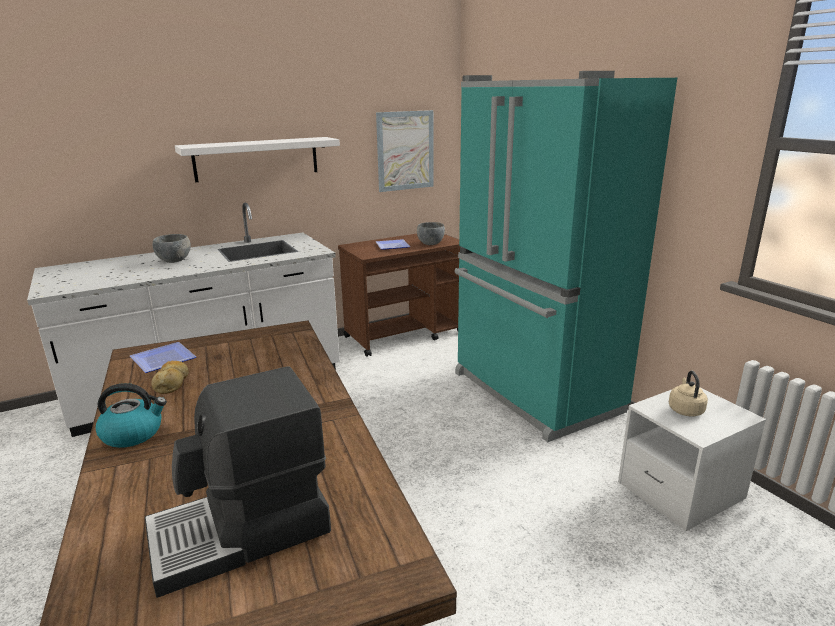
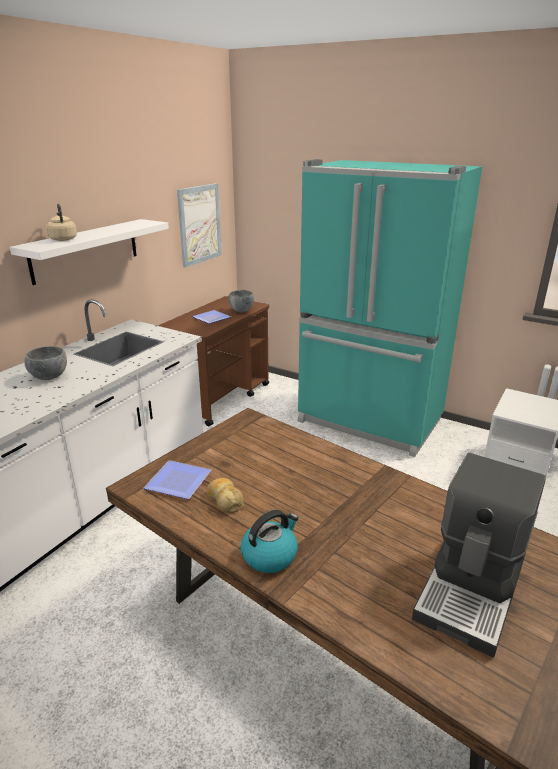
camera: 30 degrees left, 5 degrees up
beige kettle [669,371,708,417] -> beige kettle moved to [46,204,77,241]

